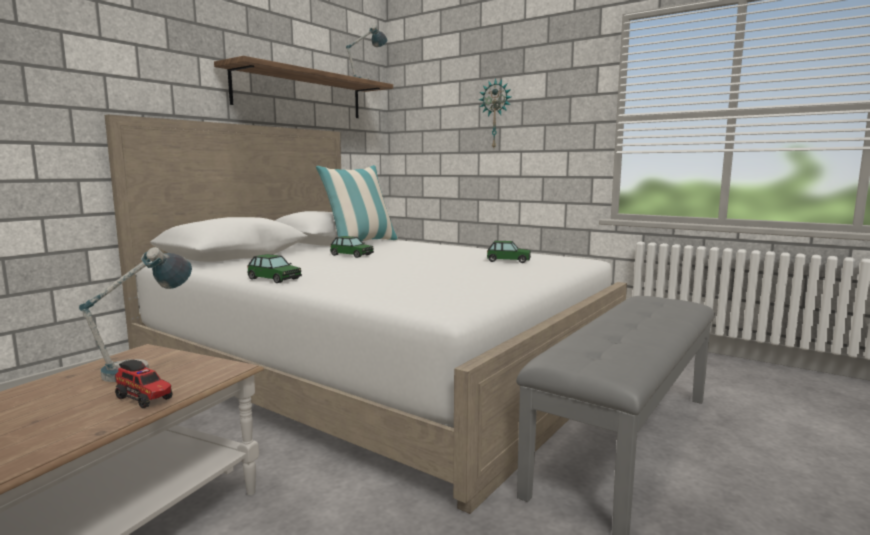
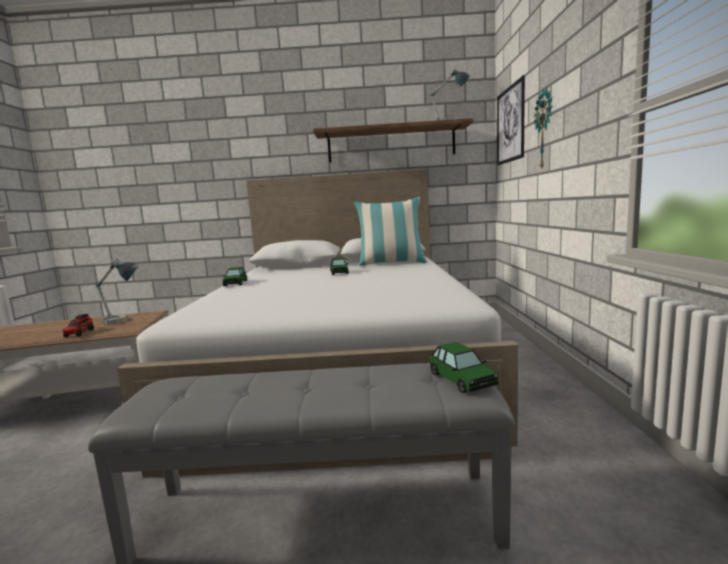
camera: 55 degrees right, 0 degrees up
toy car [487,241,531,263] -> toy car moved to [430,342,499,393]
none -> picture [497,75,525,165]

